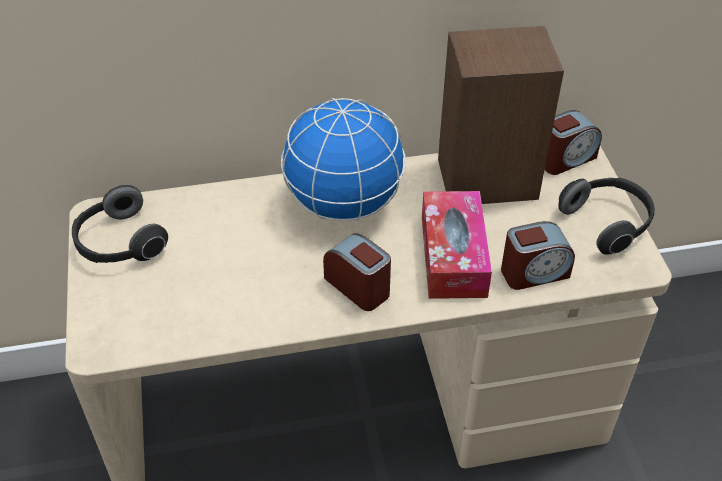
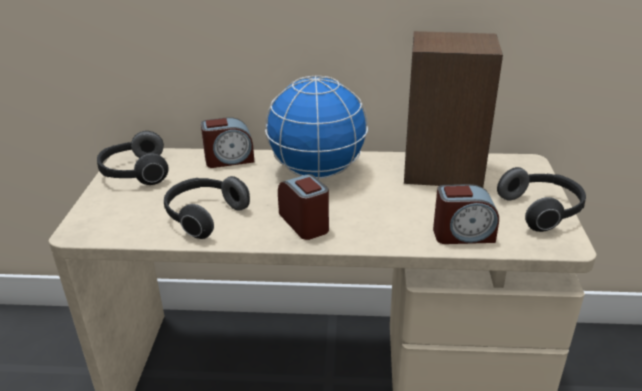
camera: 15 degrees right, 15 degrees down
tissue box [422,191,492,299] -> none
alarm clock [545,110,602,175] -> alarm clock moved to [201,117,254,168]
none -> headphones [164,176,250,239]

